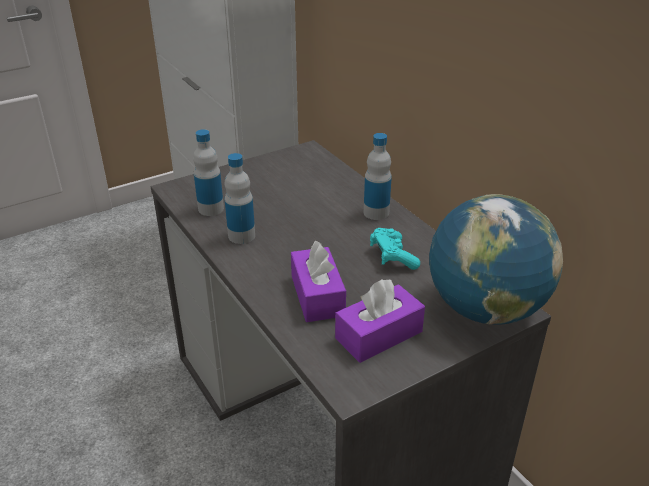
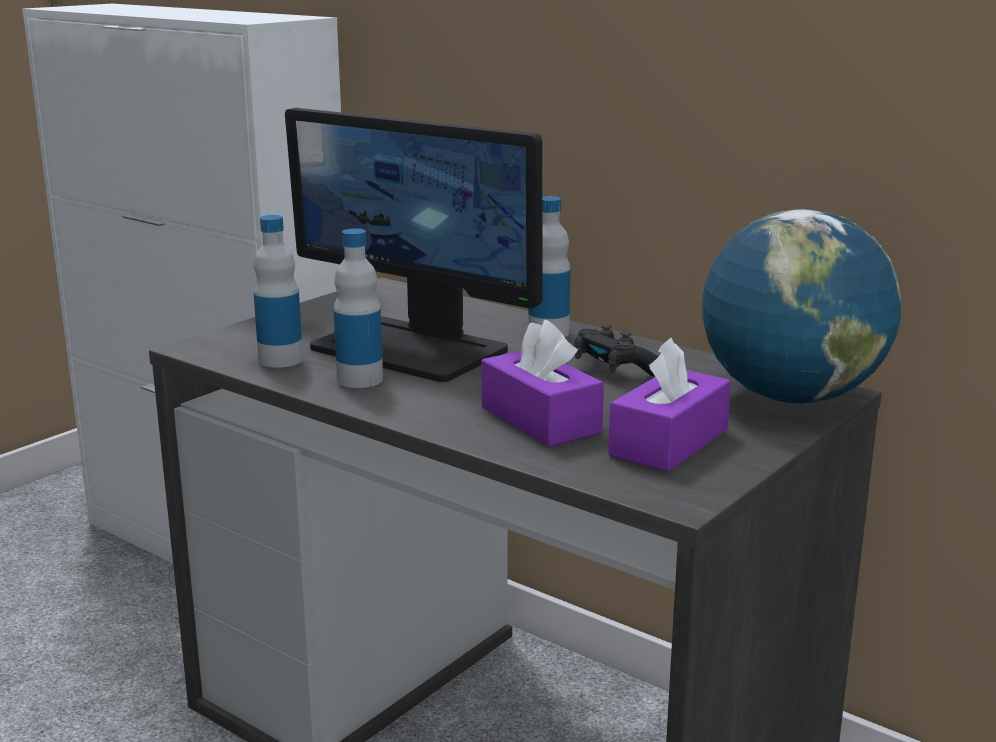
camera: 20 degrees left, 15 degrees down
turquoise game controller [370,228,420,270] -> black game controller [574,324,659,376]
none -> monitor [285,108,542,382]

